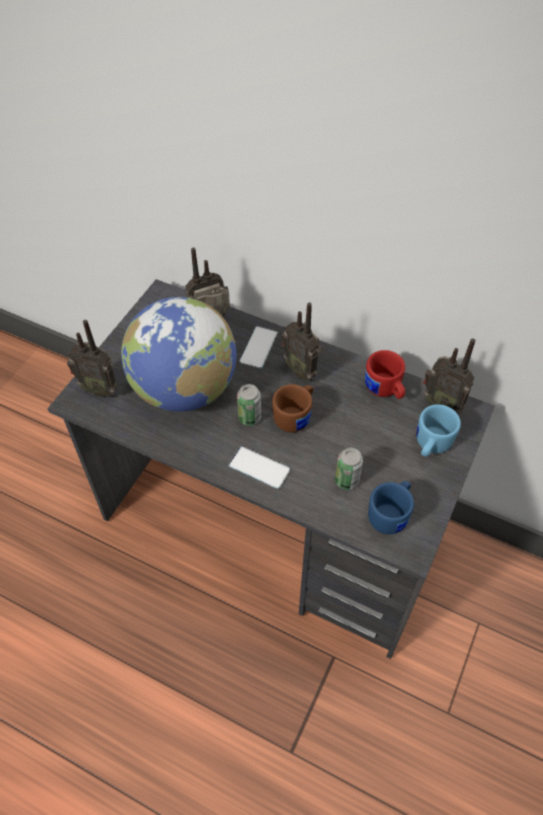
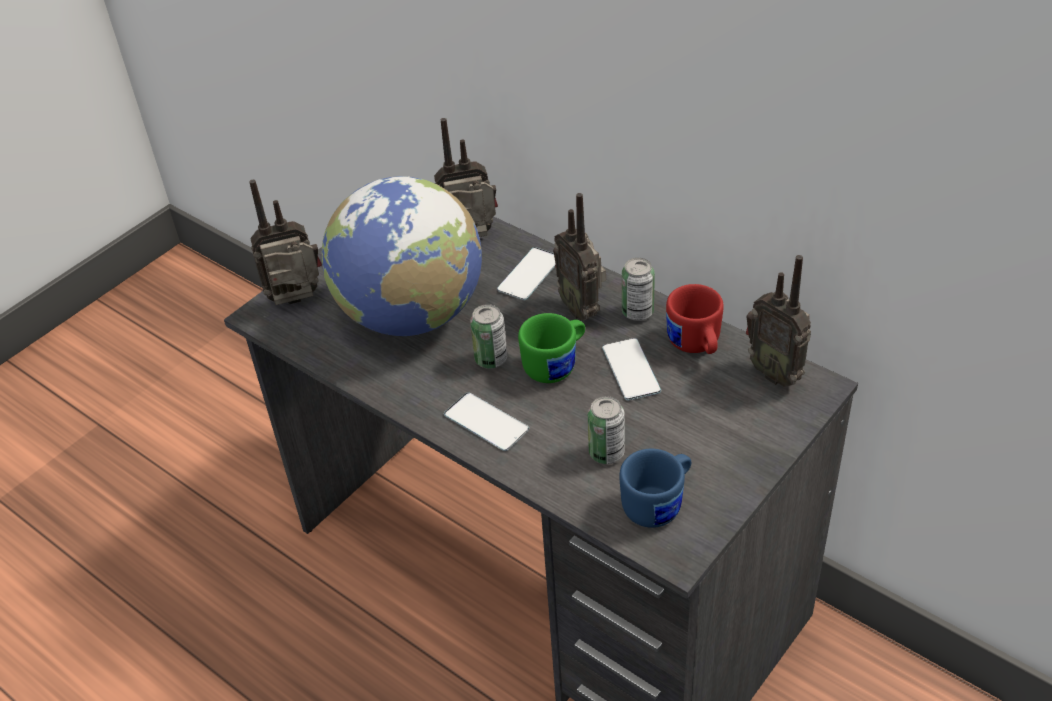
camera: 15 degrees right, 10 degrees down
radio [67,320,118,397] -> radio turned 135 degrees clockwise [249,180,322,305]
brown mug [272,384,313,432] -> green mug [518,313,585,383]
blue mug [416,404,461,457] -> none
none -> phone [602,338,661,401]
none -> can [622,258,655,321]

